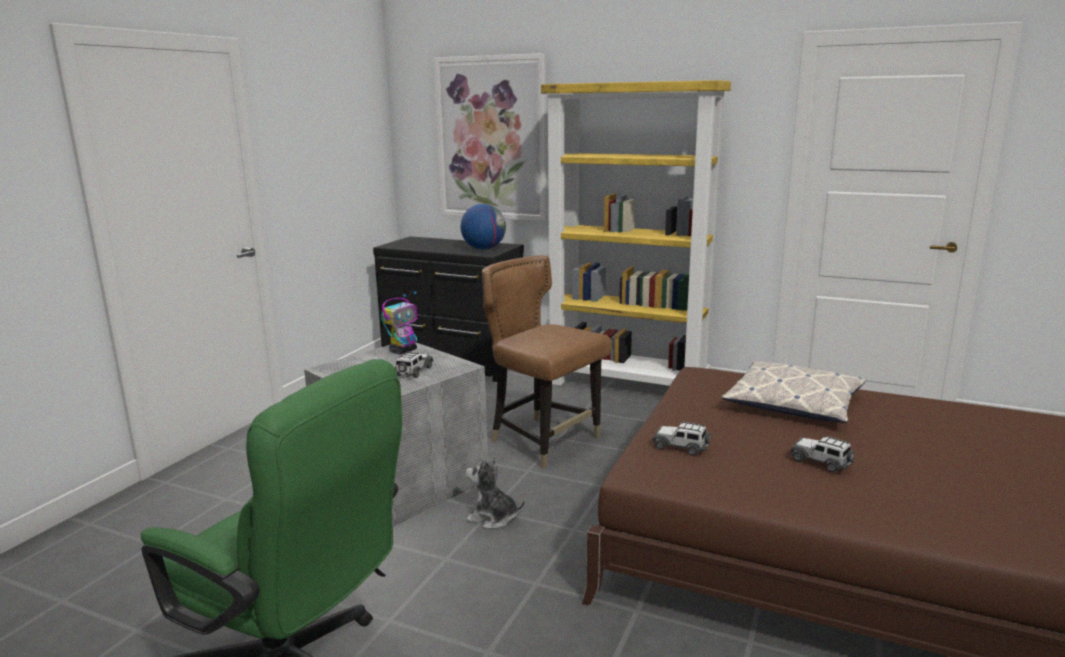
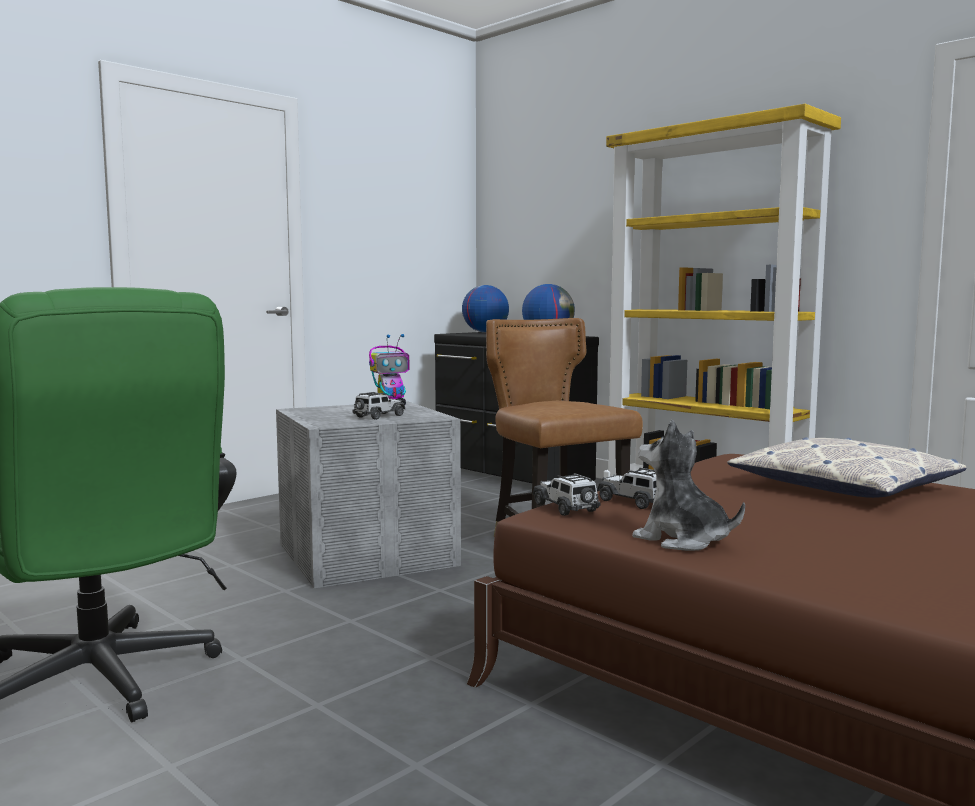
camera: 20 degrees right, 10 degrees down
picture [433,53,547,221] -> none
plush toy [465,456,525,529] -> plush toy moved to [632,420,745,551]
toy car [790,436,854,472] -> toy car moved to [533,473,600,516]
none -> globe [462,285,509,333]

